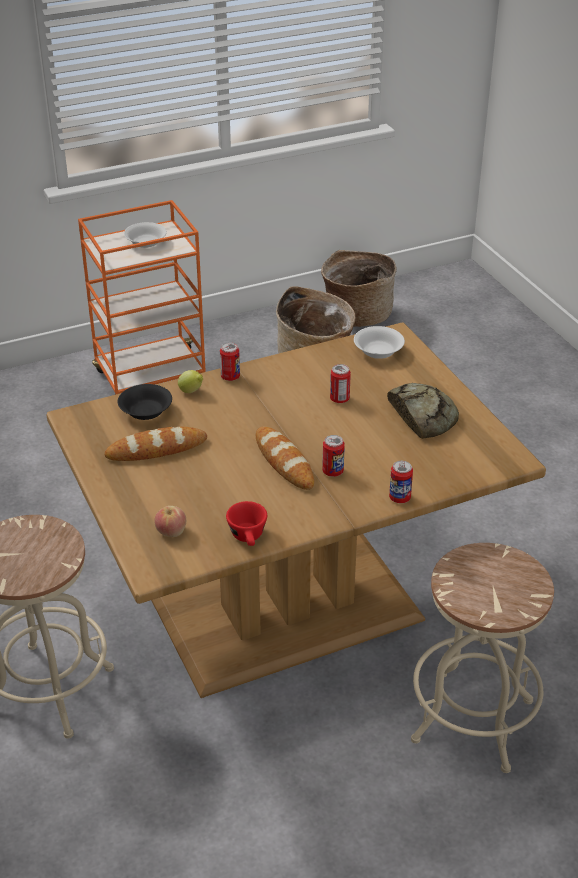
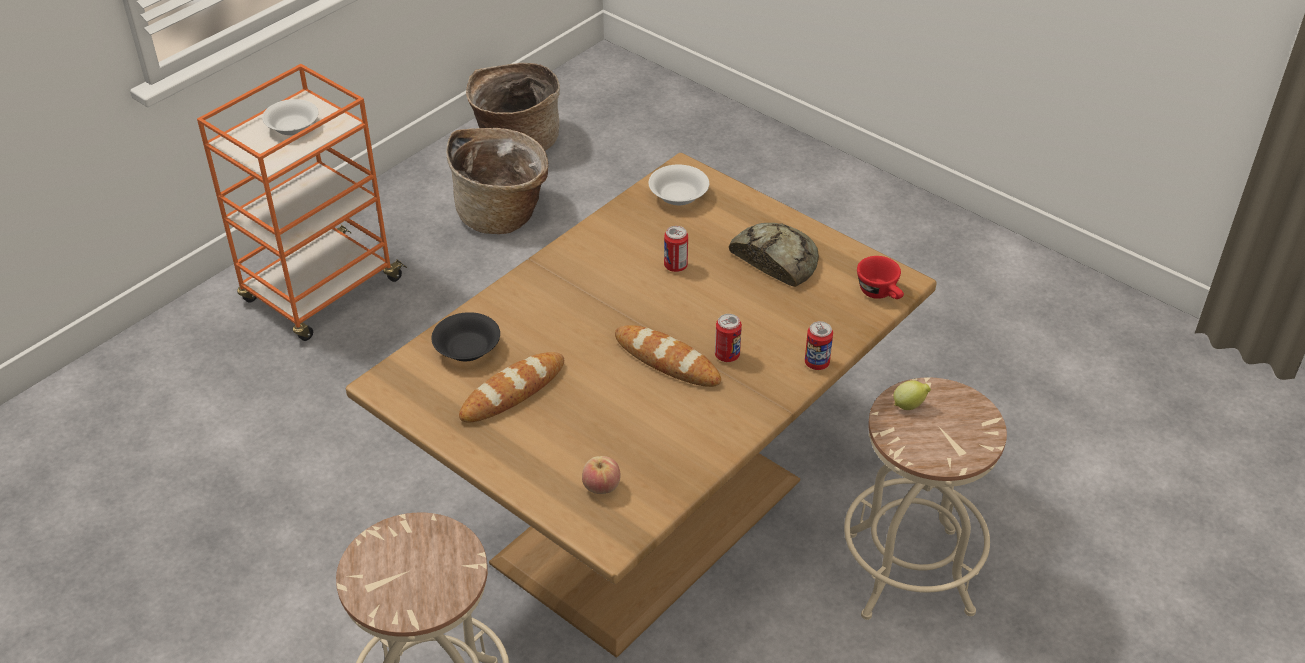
camera: 25 degrees left, 5 degrees up
lemon [178,370,203,393] -> lemon moved to [894,380,931,410]
can [220,343,240,381] -> none
red cup [226,501,267,546] -> red cup moved to [857,256,904,299]

